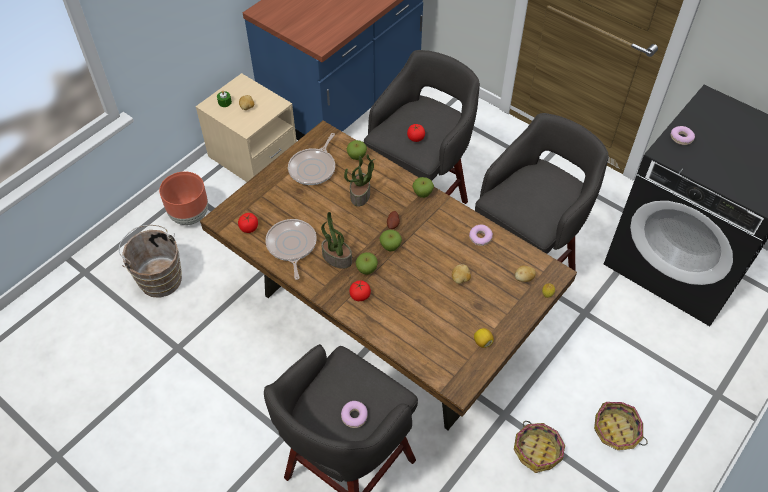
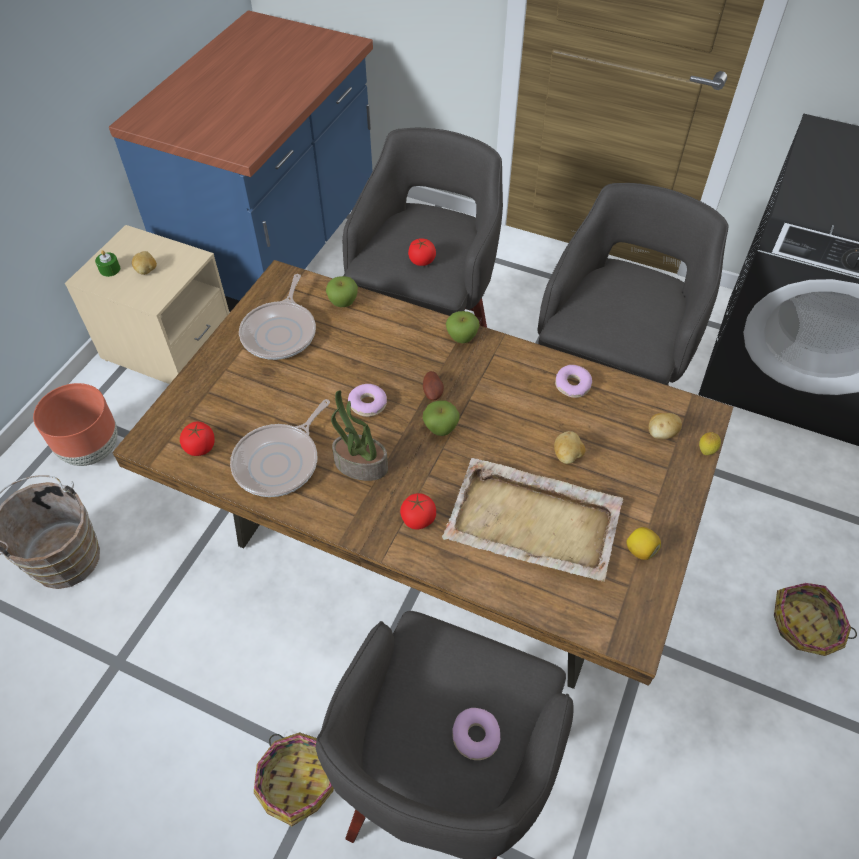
camera: 15 degrees left, 0 degrees up
frying pan [266,219,317,280] -> frying pan turned 120 degrees counterclockwise [230,399,330,497]
potted plant [344,154,375,207] -> none
apple [355,252,378,275] -> none
basket [514,421,565,473] -> basket moved to [254,732,334,826]
donut [671,126,695,145] -> donut moved to [348,384,387,417]
none -> beige tray [442,458,623,582]

